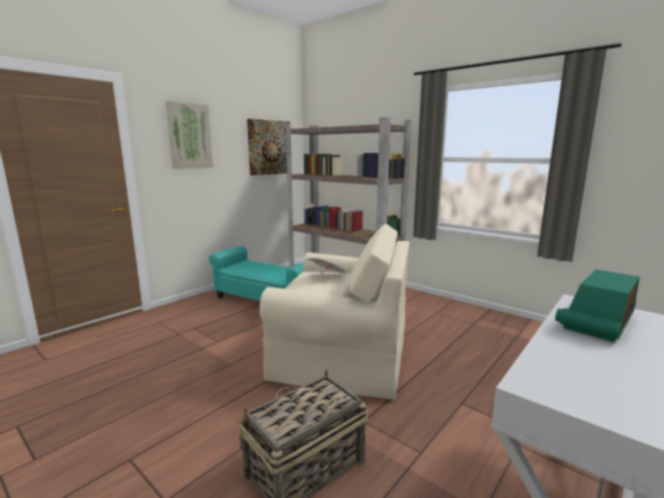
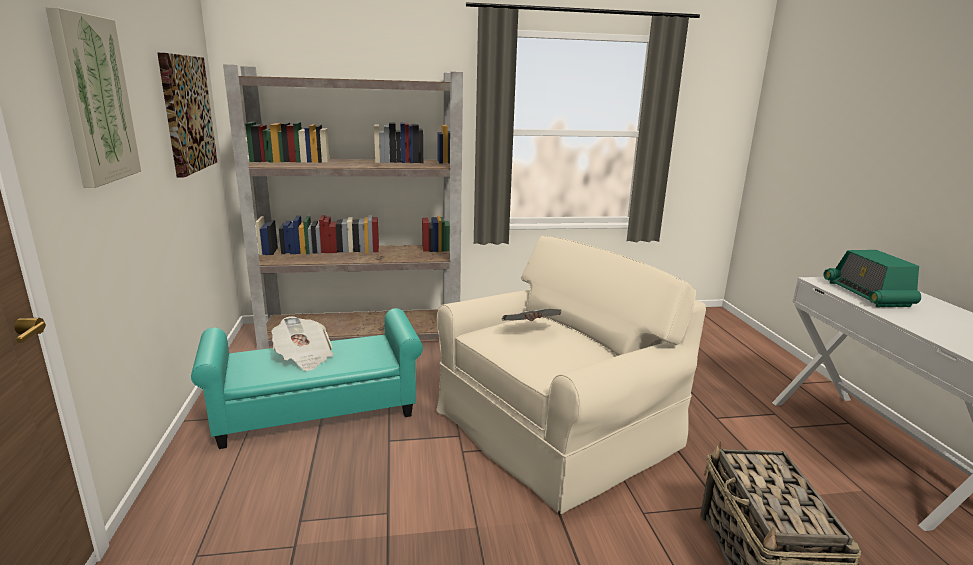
camera: 50 degrees left, 5 degrees up
none -> newspaper [271,316,334,371]

